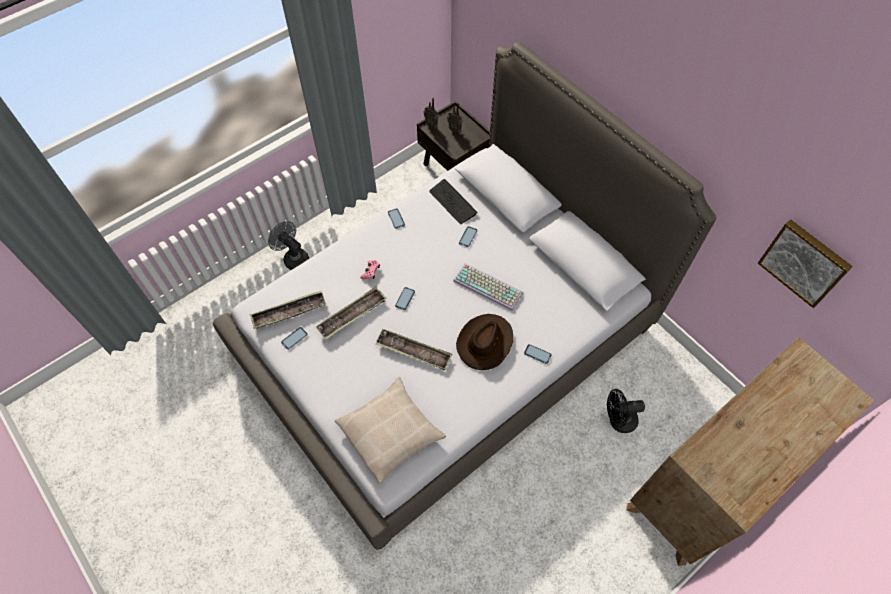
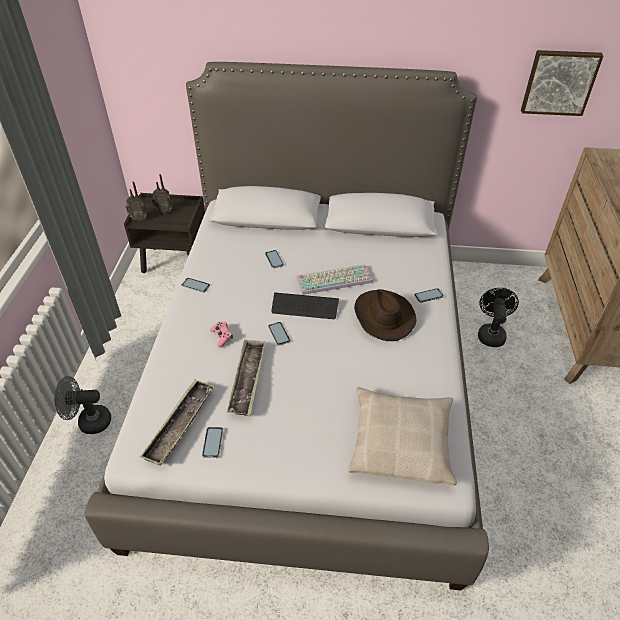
camera: 45 degrees left, 15 degrees down
tray [375,329,452,370] -> none
keyboard [429,179,477,224] -> keyboard moved to [271,293,339,319]
black fan [607,389,645,433] -> black fan turned 150 degrees clockwise [478,288,519,347]

